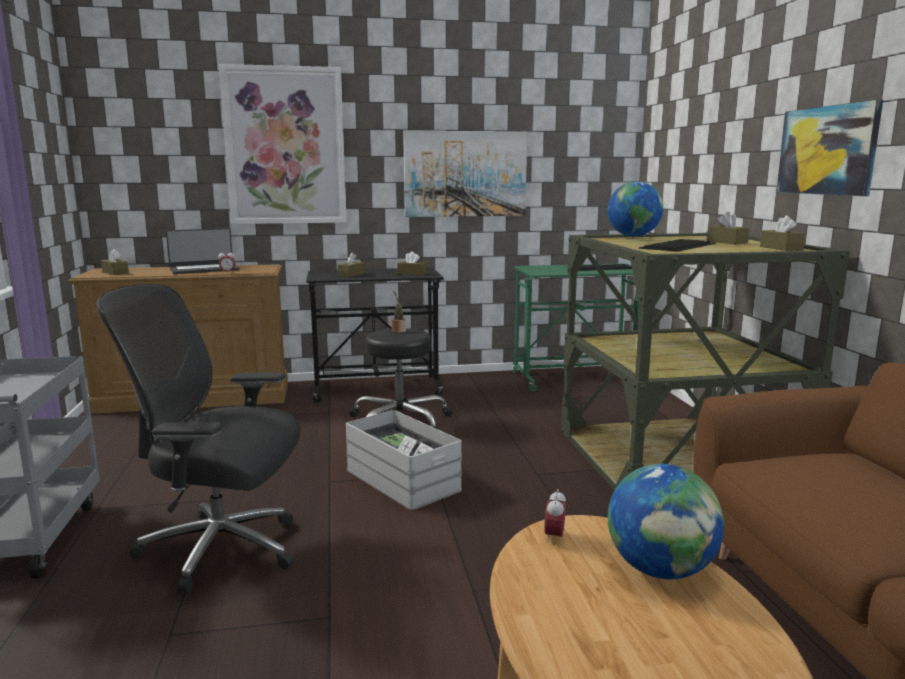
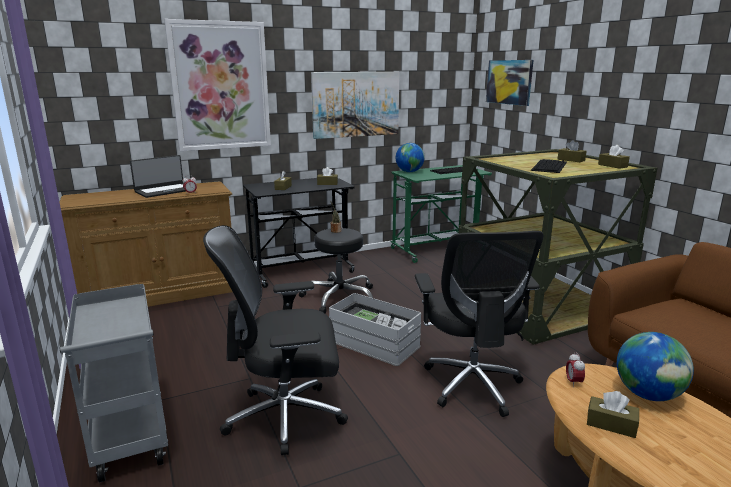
camera: 15 degrees left, 5 degrees up
brown tissue box [101,249,129,275] -> brown tissue box moved to [587,391,639,438]
globe [608,181,663,237] -> globe moved to [396,143,425,172]
picture [776,100,883,196] -> picture moved to [486,60,533,106]
none -> office chair [415,231,543,417]

